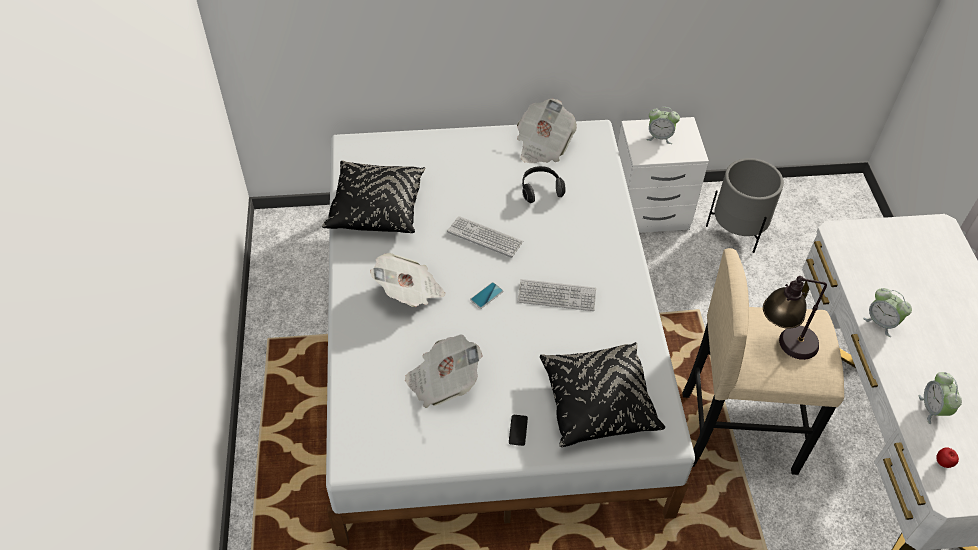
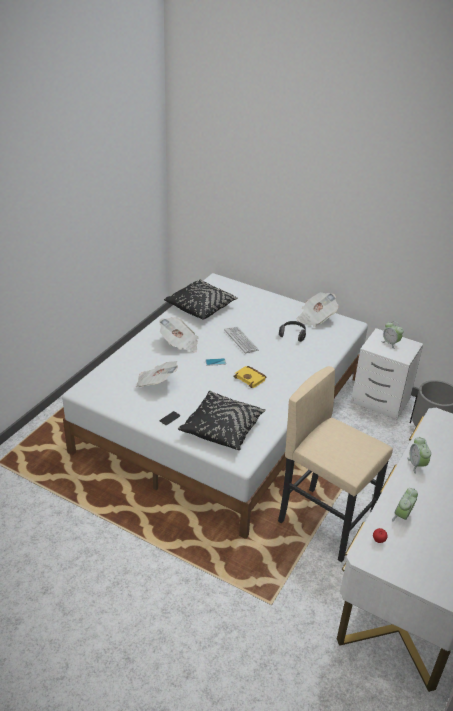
camera: 35 degrees right, 15 degrees down
keyboard [517,279,596,311] -> yellow book [233,366,266,388]
table lamp [763,276,827,360] -> none

